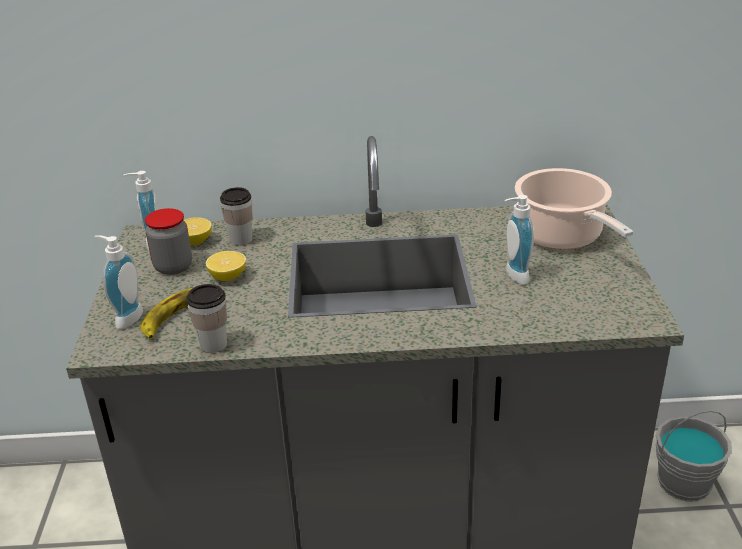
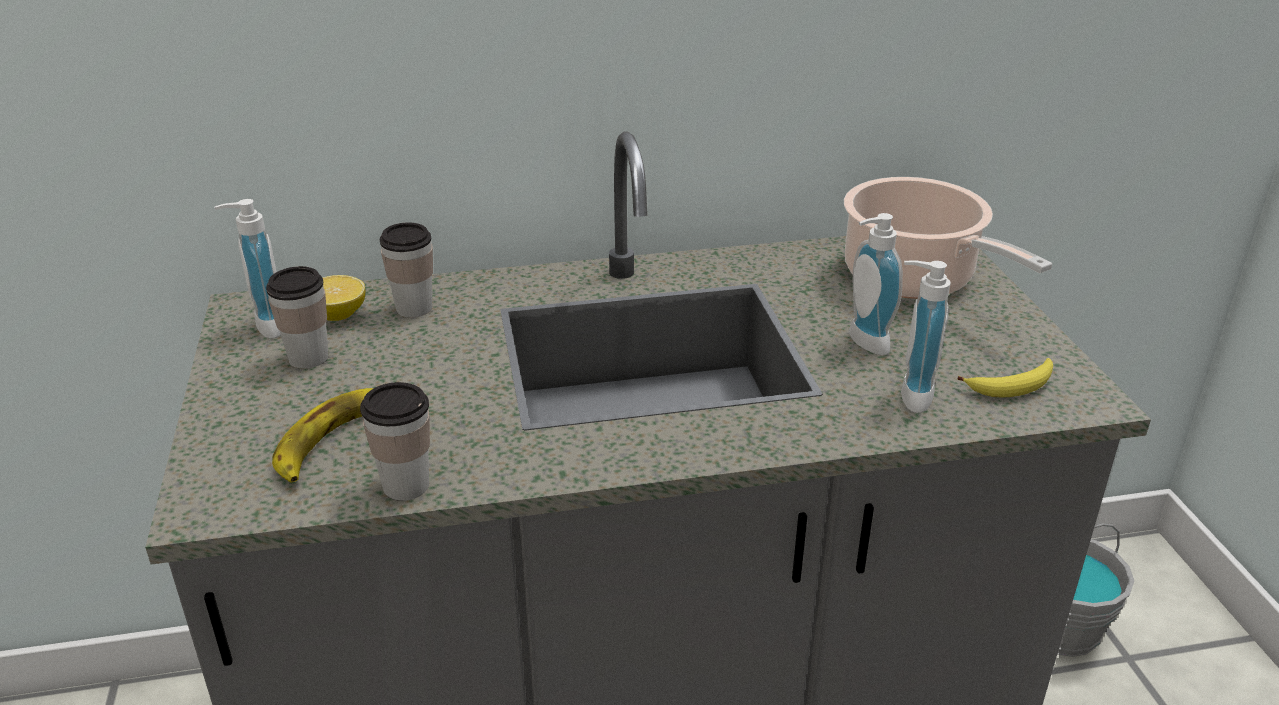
camera: 10 degrees left, 0 degrees up
soap dispenser [94,235,143,329] -> soap dispenser moved to [901,260,951,413]
jar [145,208,192,275] -> cup [266,266,328,369]
lemon [206,251,246,281] -> none
none -> banana [958,358,1053,398]

